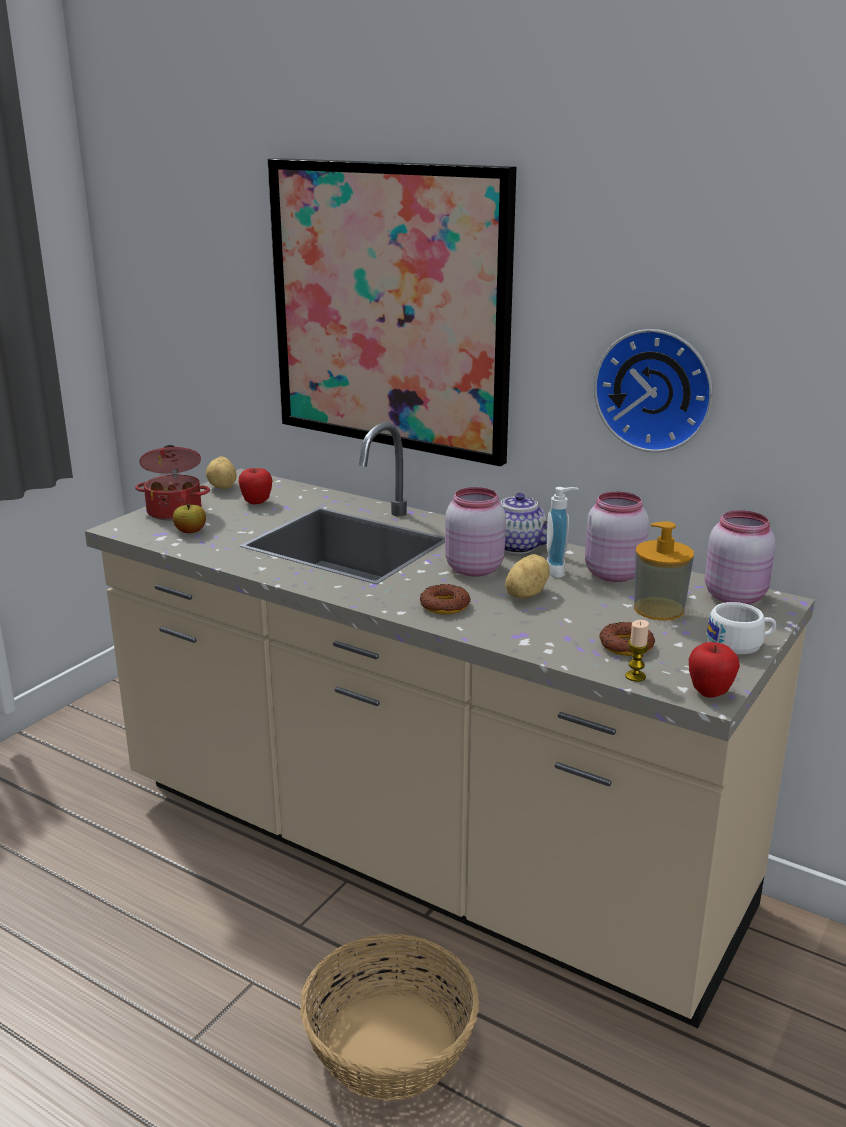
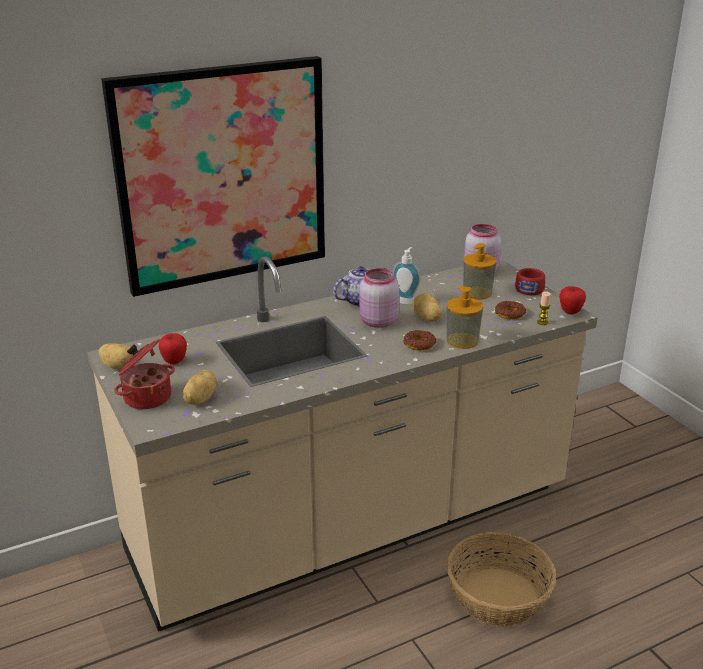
camera: 60 degrees left, 5 degrees up
apple [173,504,206,533] -> potato [183,370,217,405]
pink jar [585,492,649,582] -> none
wall clock [594,329,713,453] -> none
white cup [707,602,776,654] -> red cup [515,268,545,295]
none -> soap dispenser [446,286,483,349]

